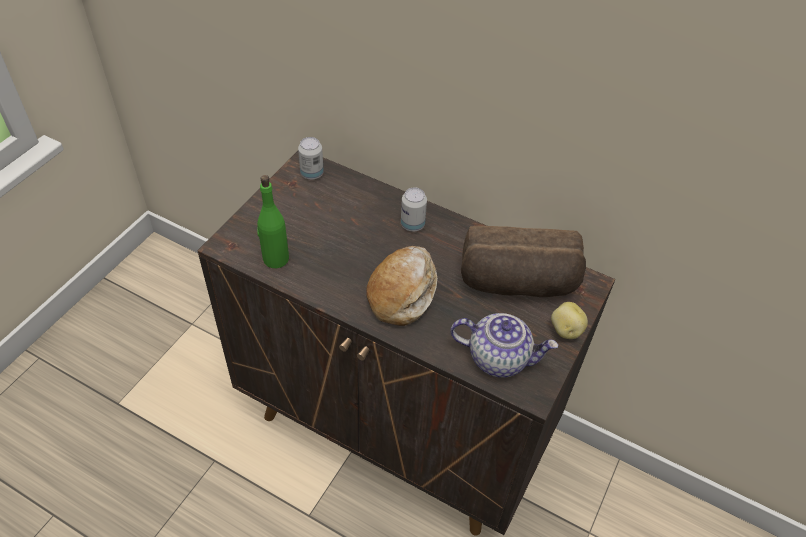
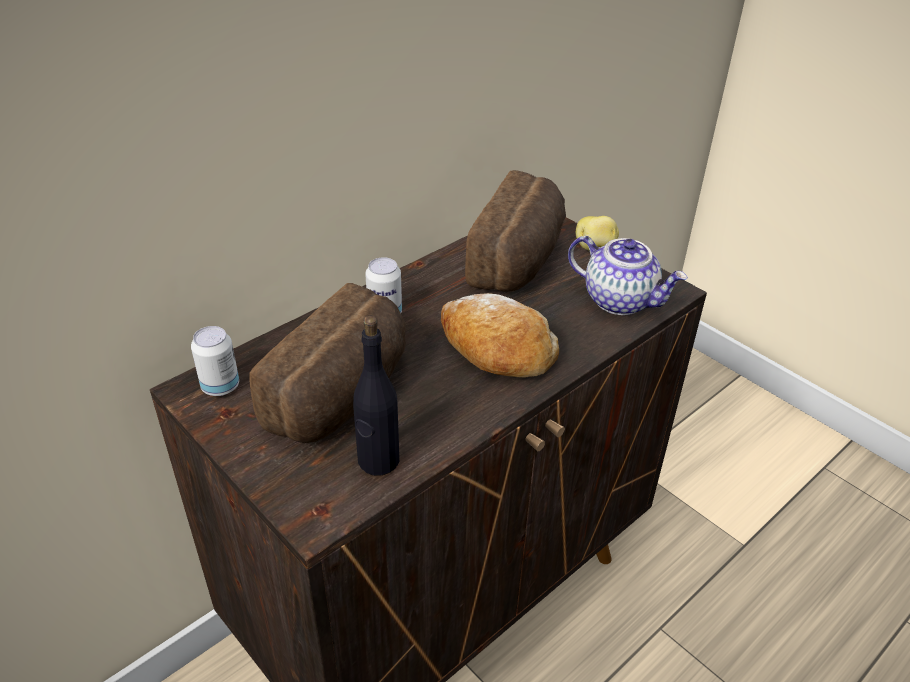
camera: 70 degrees left, 10 degrees down
green bottle [257,175,289,268] -> black bottle [353,316,399,476]
teapot [450,313,558,378] -> teapot turned 90 degrees clockwise [568,236,688,315]
none -> bread [249,283,406,443]

